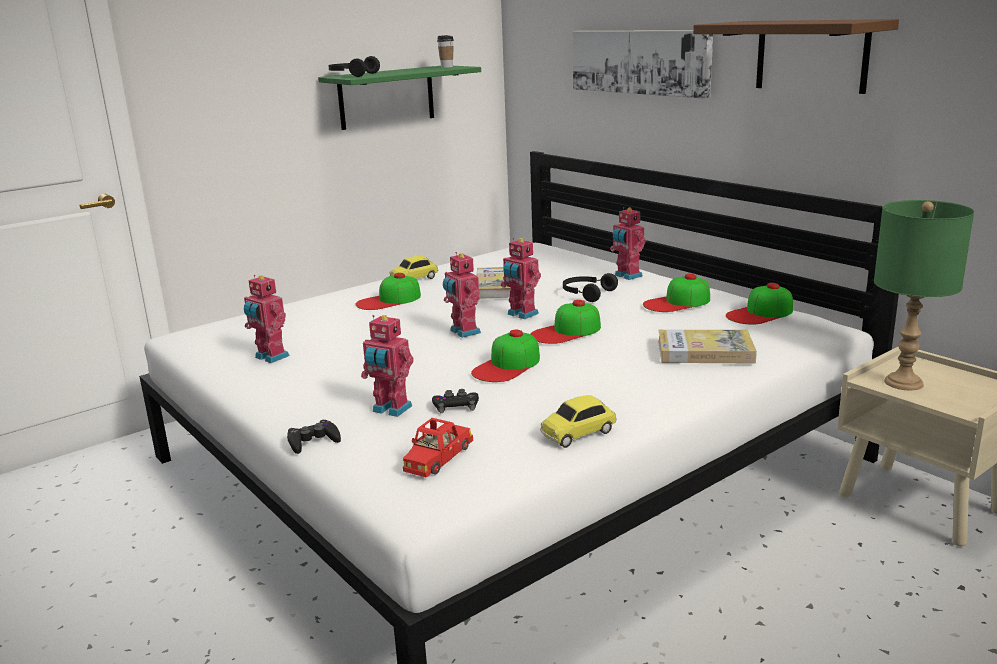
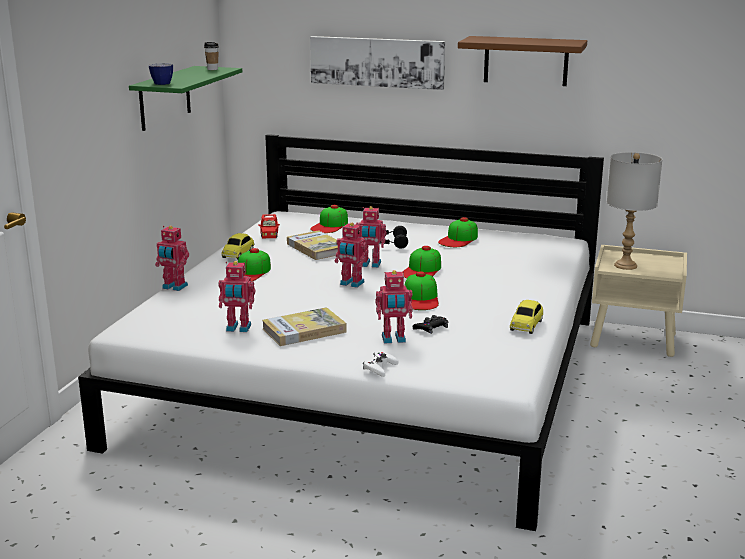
camera: 35 degrees left, 0 degrees up
black game controller [287,420,341,454] -> white game controller [363,352,398,377]
black headphones [328,56,380,77] -> cup [149,63,173,85]
red toy car [403,418,473,477] -> red toy car moved to [258,214,280,238]
toy robot [610,207,646,280] -> toy robot moved to [155,226,189,291]
book [658,330,757,363] -> book moved to [262,307,346,346]
cap [726,283,793,325] -> cap moved to [310,205,348,233]
green table lamp [874,200,974,390] -> grey table lamp [607,152,663,270]

